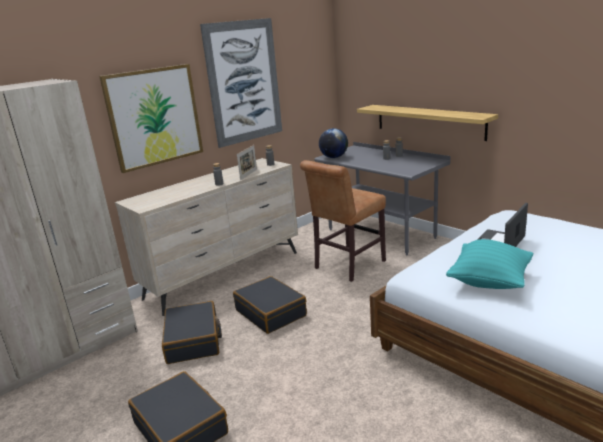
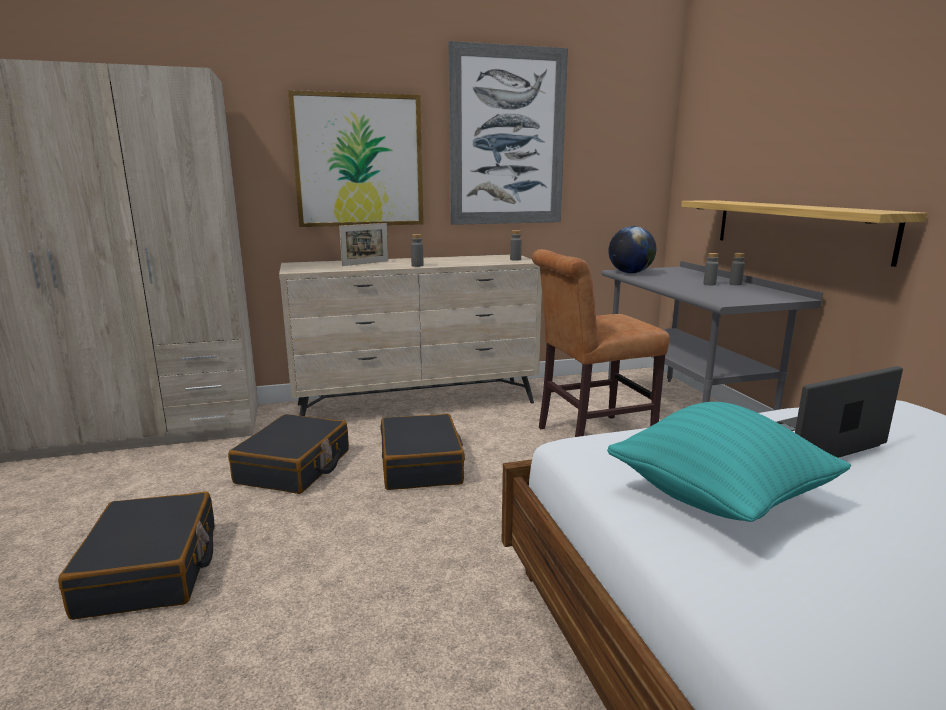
camera: 25 degrees right, 5 degrees down
picture frame [237,145,257,180] -> picture frame moved to [339,223,388,266]

